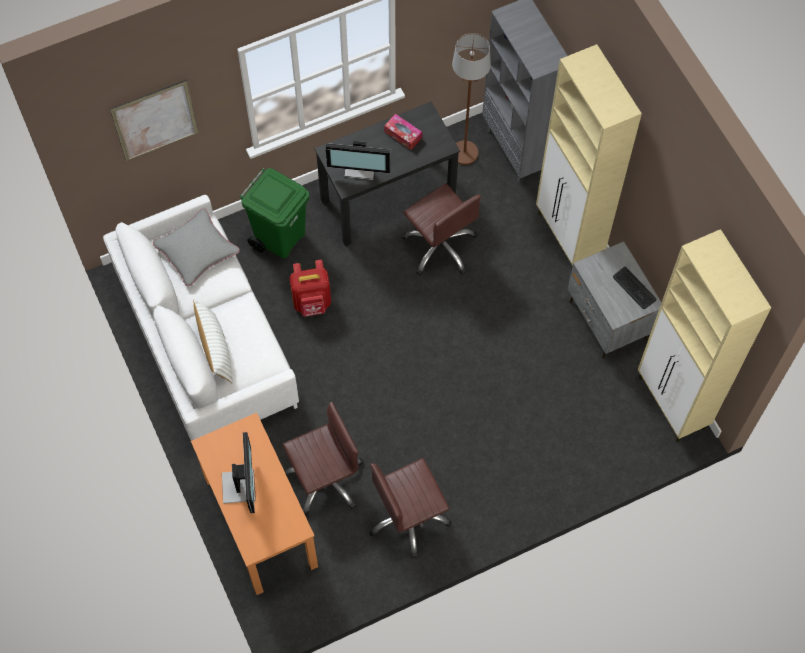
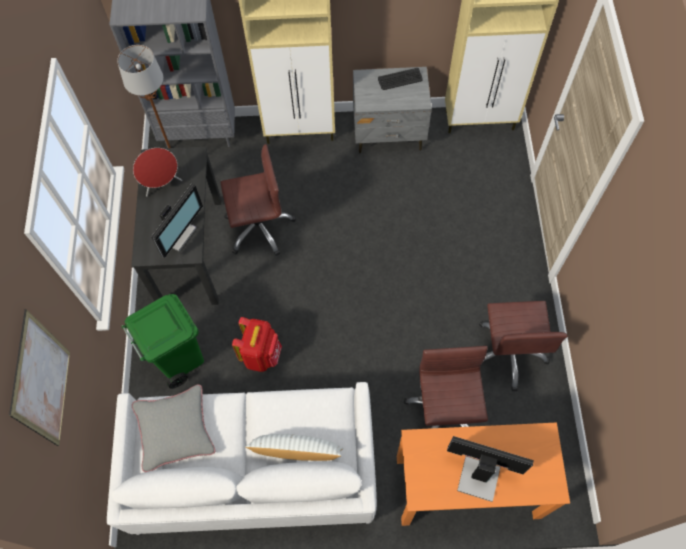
camera: 65 degrees left, 0 degrees up
tissue box [384,114,422,150] -> red speaker [133,148,182,197]

